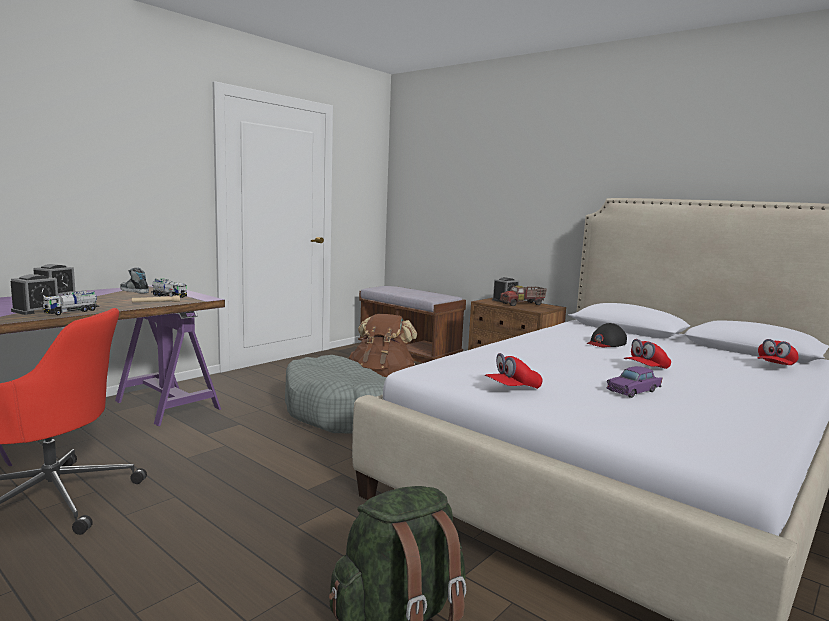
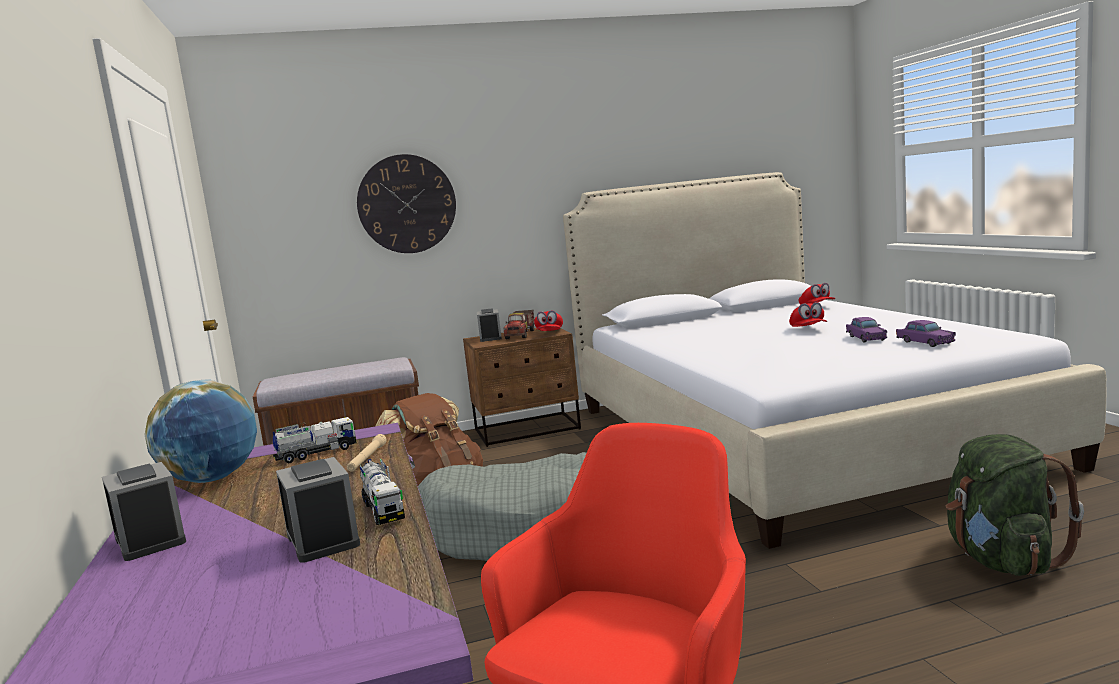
camera: 55 degrees left, 0 degrees up
shoe [120,268,149,293] -> globe [144,379,257,483]
red cap [485,353,543,389] -> red cap moved to [534,310,563,331]
black cap [587,323,627,347] -> none
none -> wall clock [357,154,456,253]
none -> purple toy car [896,320,956,347]

